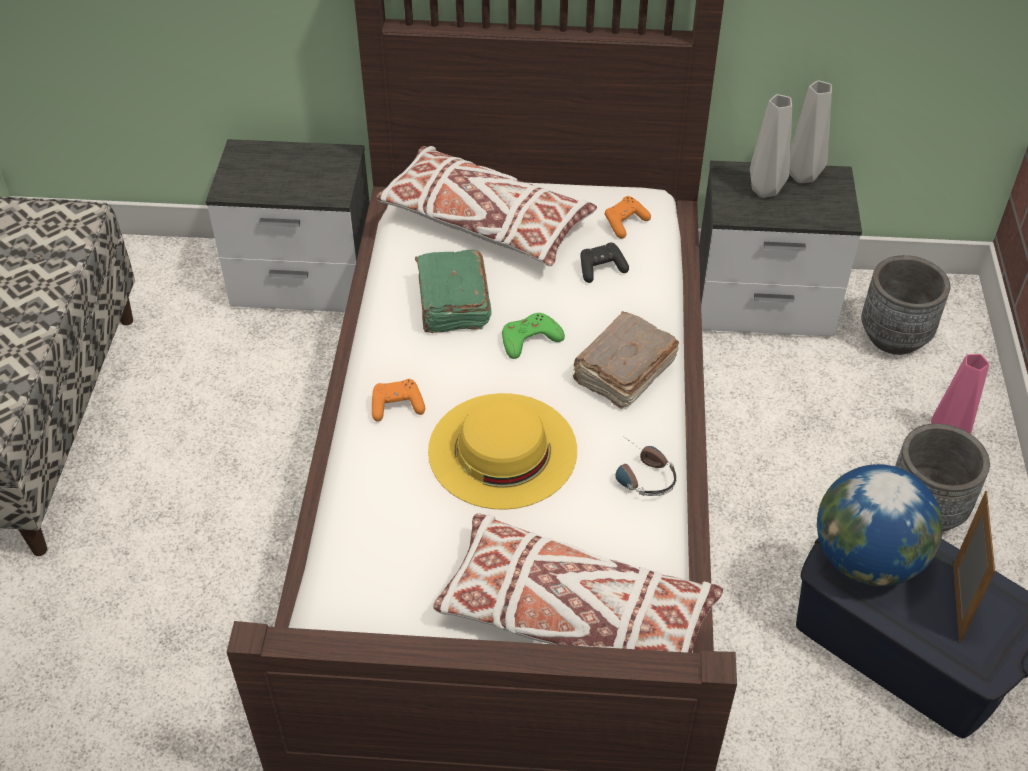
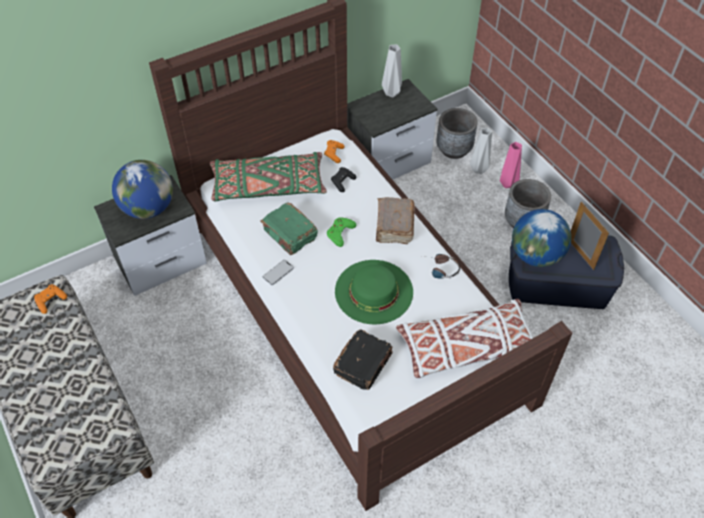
camera: 35 degrees left, 5 degrees up
orange game controller [372,379,425,422] -> orange game controller moved to [34,284,67,314]
white pillow [376,146,597,266] -> green pillow [210,152,327,201]
yellow hat [428,393,577,510] -> green hat [335,260,413,324]
grey vase [750,94,792,198] -> grey vase moved to [470,128,492,174]
none -> globe [112,160,173,219]
none -> phone [263,260,294,285]
none -> black book [333,329,393,390]

